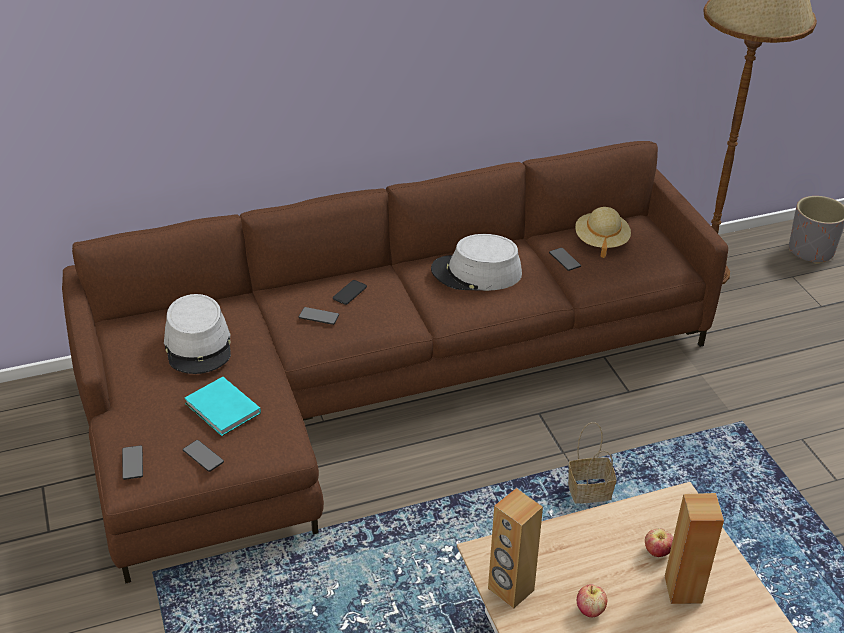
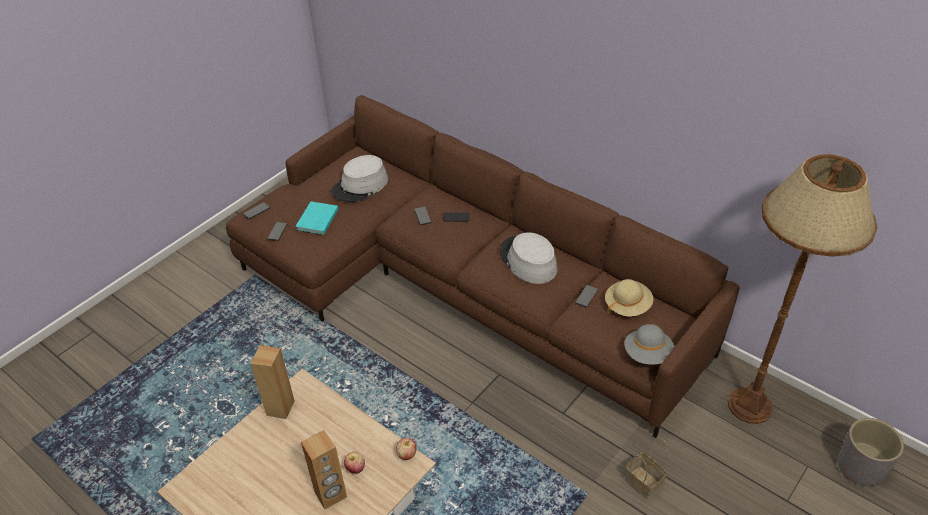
camera: 60 degrees right, 5 degrees up
basket [568,422,617,504] -> basket moved to [625,438,668,499]
apple [577,584,607,618] -> apple moved to [396,438,417,460]
none -> grey hat [624,324,674,365]

